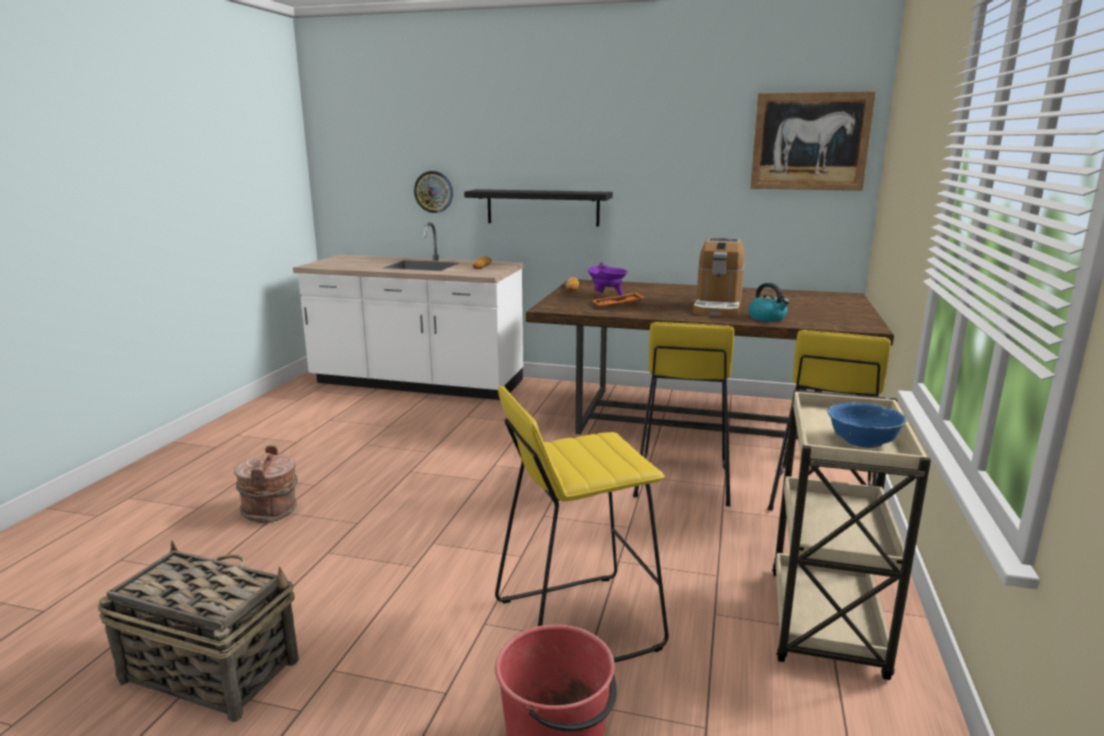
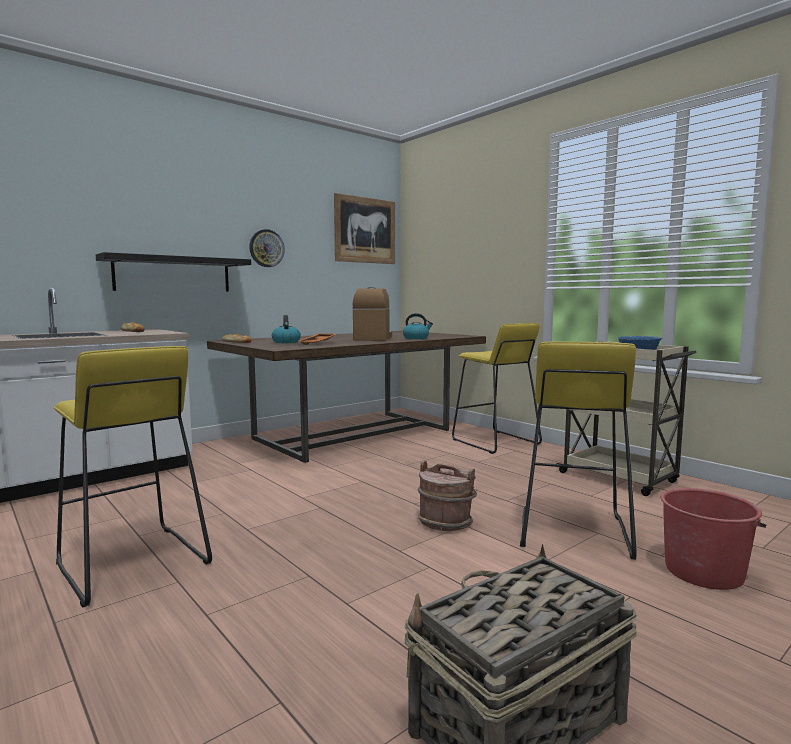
camera: 55 degrees left, 10 degrees down
brown bucket [234,445,298,523] -> brown bucket moved to [418,461,477,531]
wall clock [414,171,453,213] -> wall clock moved to [249,229,285,267]
purple cooking pot [588,262,628,296] -> kettle [272,315,301,343]
yellow stool [633,322,734,507] -> yellow stool moved to [53,346,212,608]
coffee machine [693,238,745,317] -> coffee machine turned 135 degrees counterclockwise [352,287,392,341]

